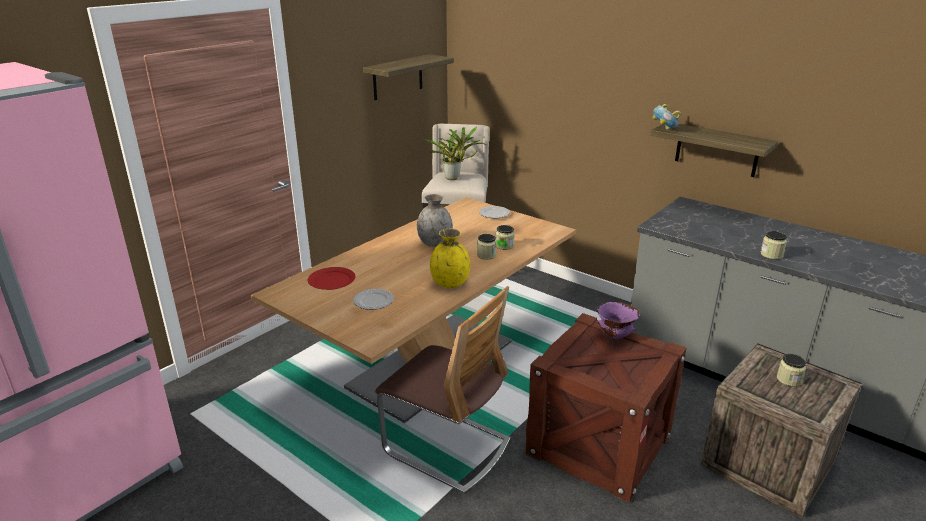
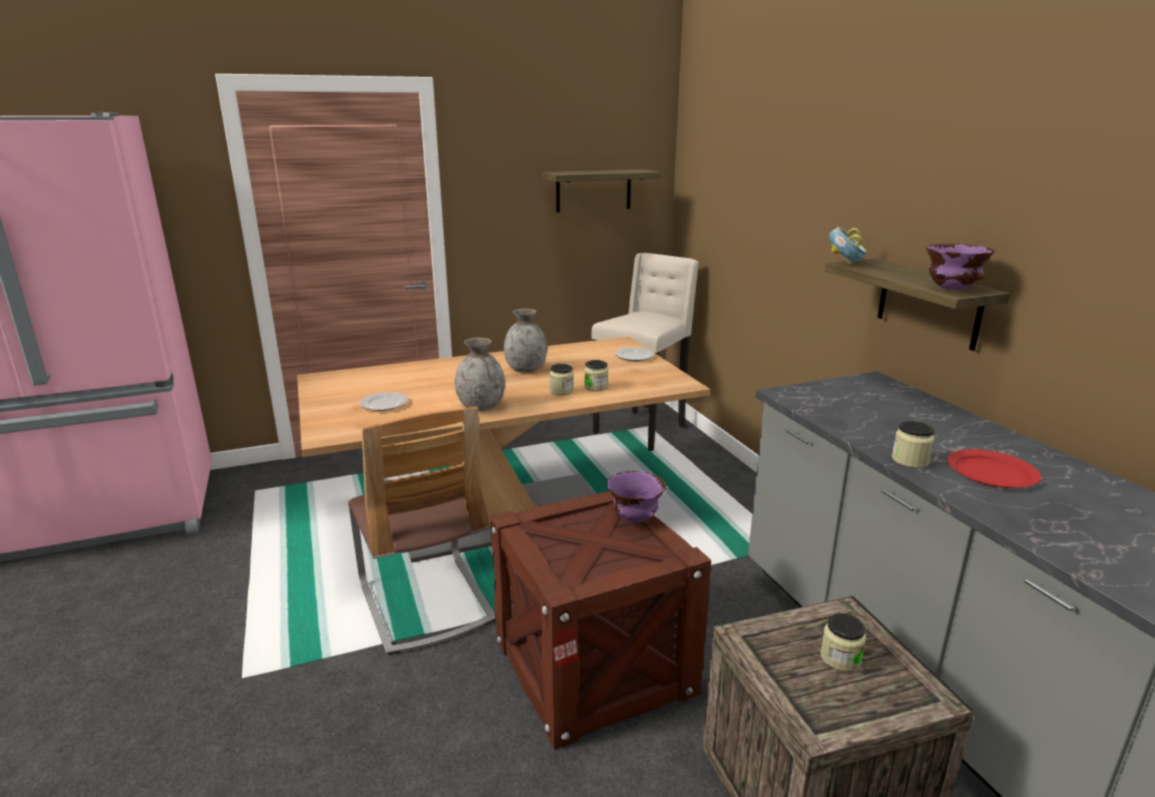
camera: 30 degrees right, 5 degrees down
red plate [308,267,355,290] -> red plate moved to [947,449,1041,488]
potted plant [425,127,486,180] -> none
yellow vase [430,229,470,288] -> grey vase [455,338,505,411]
none -> purple bowl [926,244,995,290]

